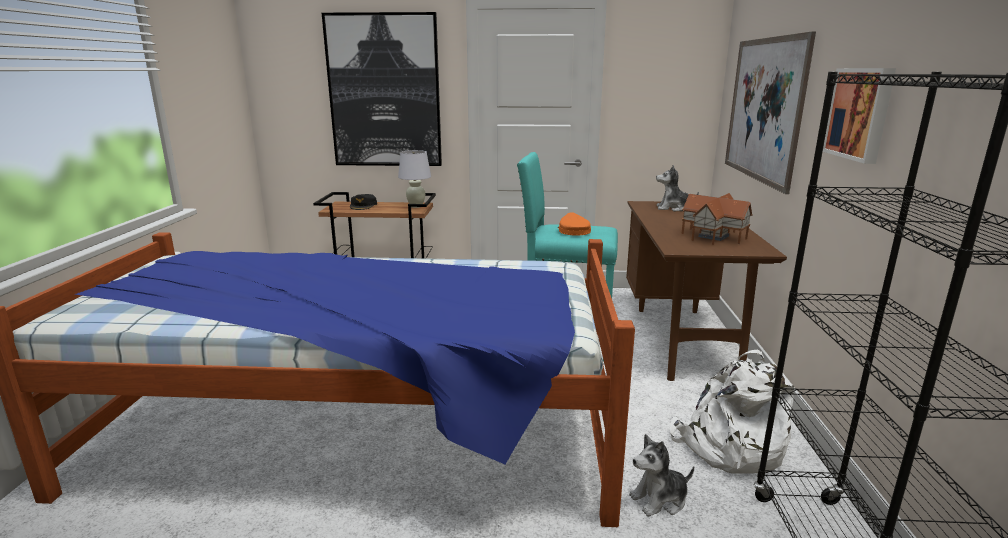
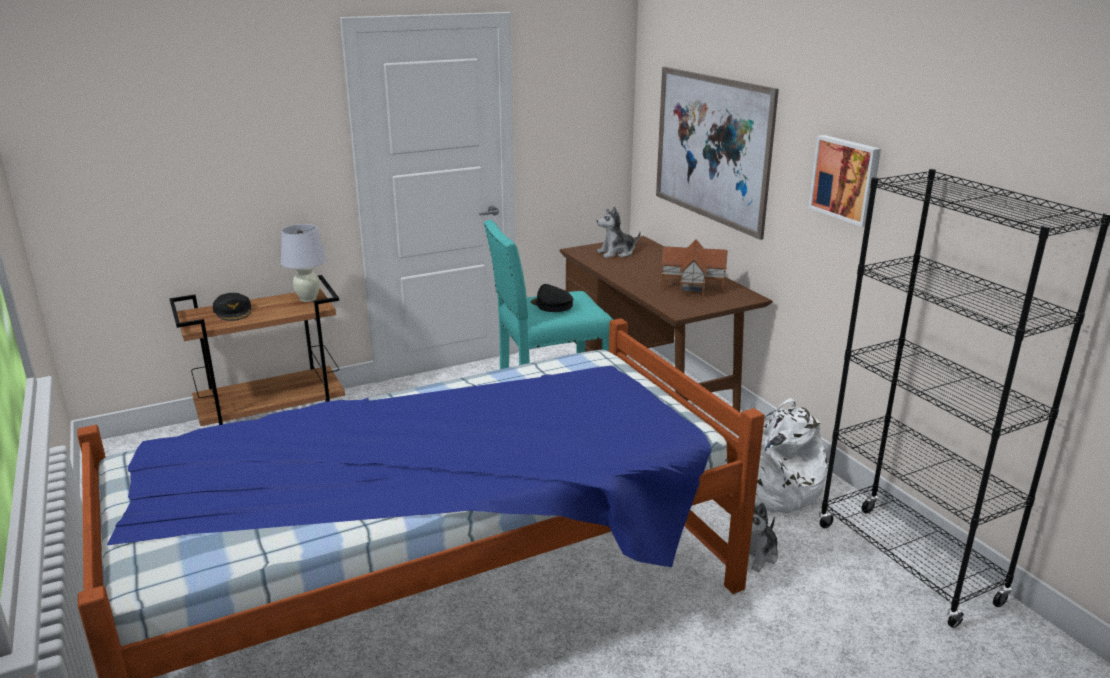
camera: 30 degrees left, 5 degrees up
picture [322,12,442,166] -> none
orange cap [558,212,591,236] -> black cap [531,284,573,312]

